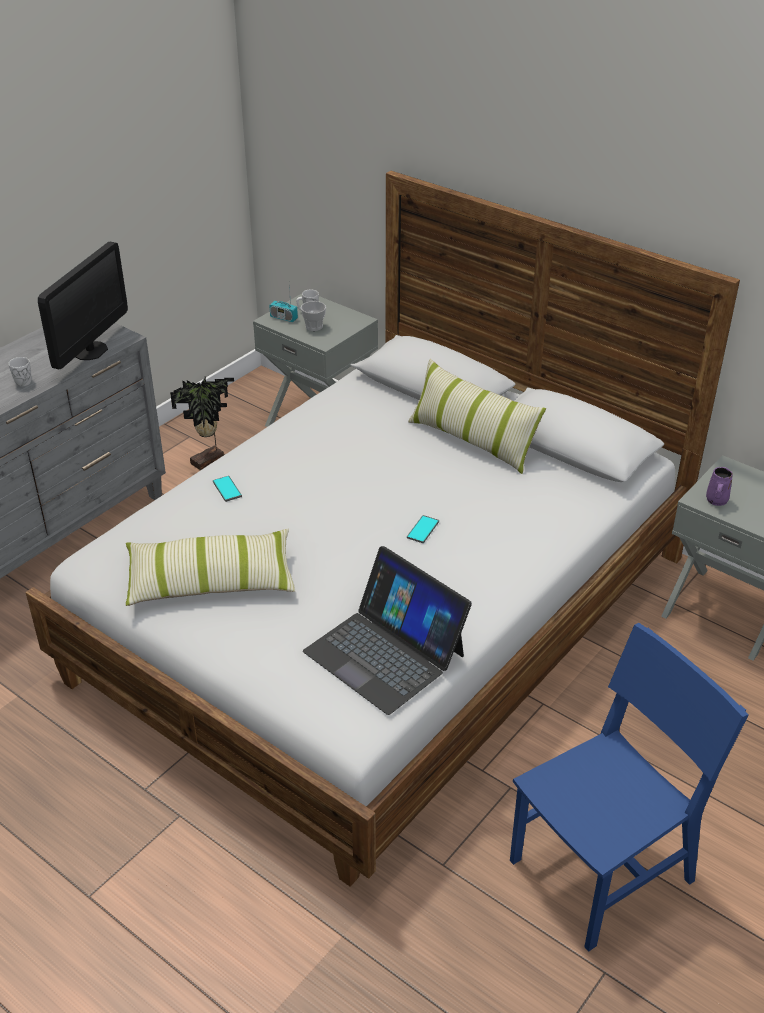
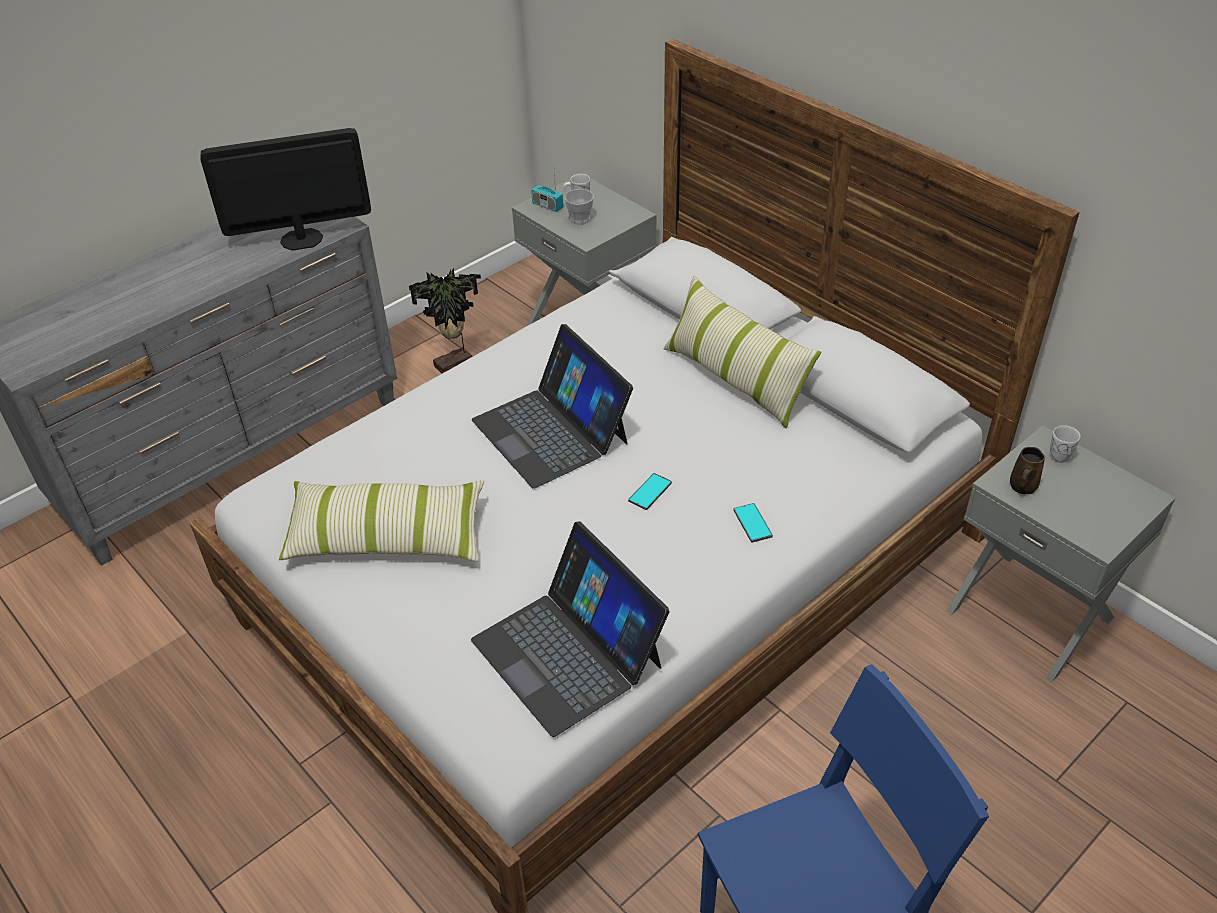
camera: 10 degrees right, 5 degrees up
white mug [9,357,31,387] -> white mug moved to [1050,425,1080,463]
monitor [38,242,128,369] -> monitor turned 135 degrees counterclockwise [201,128,371,251]
phone [213,476,242,502] -> phone moved to [733,503,773,543]
purple mug [706,467,733,506] -> brown mug [1010,447,1045,494]
none -> laptop [472,324,633,489]

